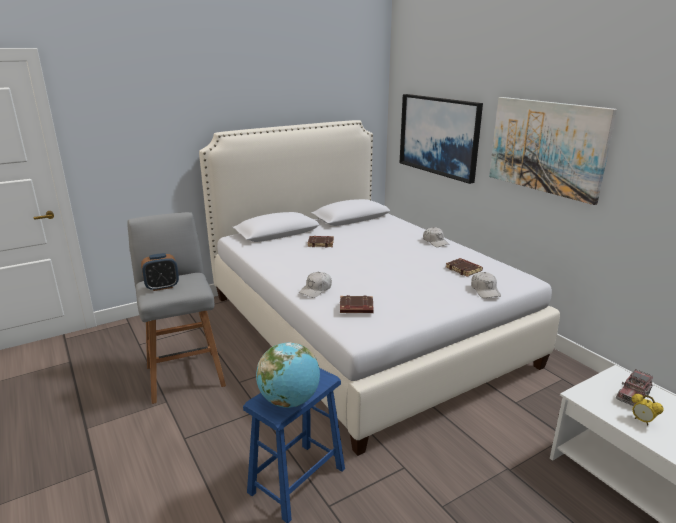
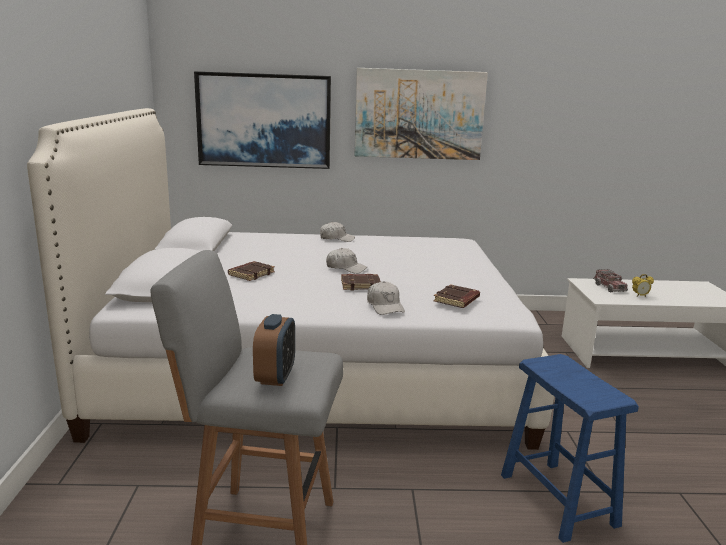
camera: 60 degrees left, 5 degrees down
globe [256,342,320,408] -> none
brown book [446,258,483,277] -> brown book moved to [341,274,381,291]
white cap [471,272,501,298] -> white cap moved to [326,248,367,274]

